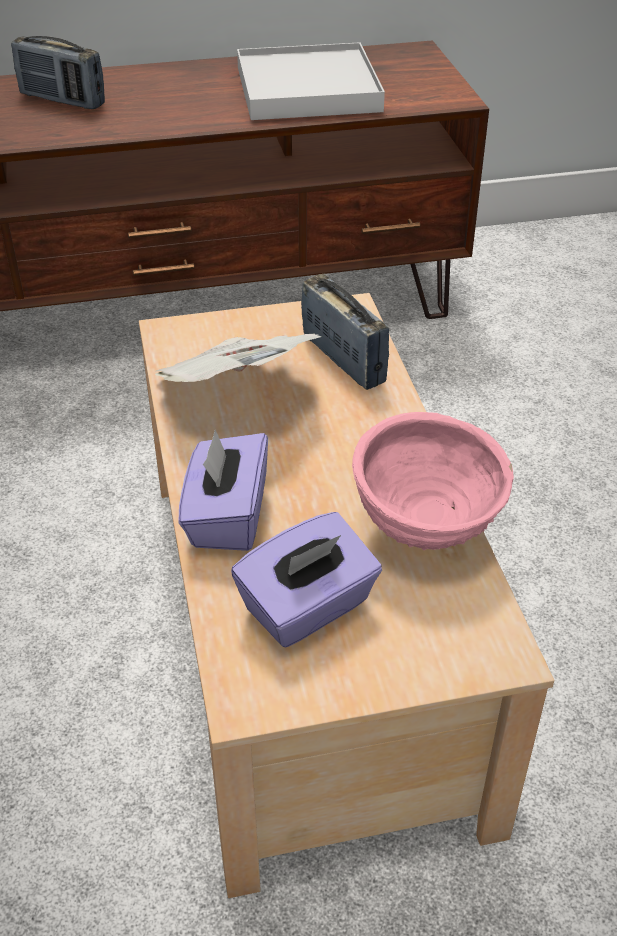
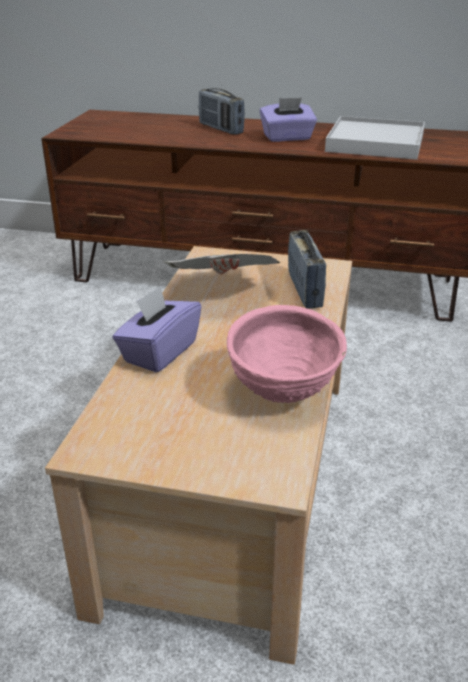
camera: 25 degrees right, 10 degrees down
purple tissue box [231,512,382,647] -> purple tissue box moved to [260,98,317,142]

